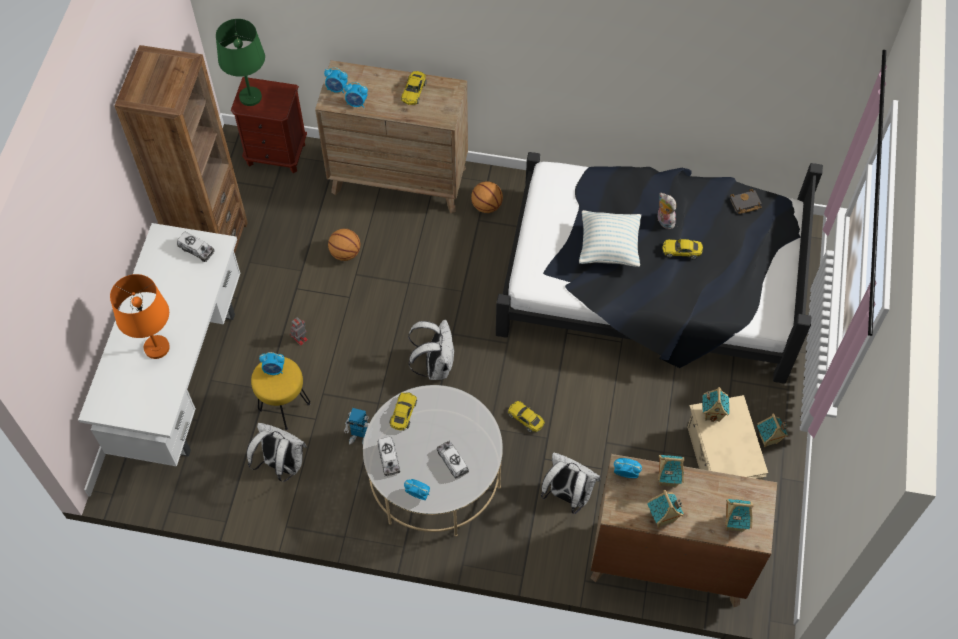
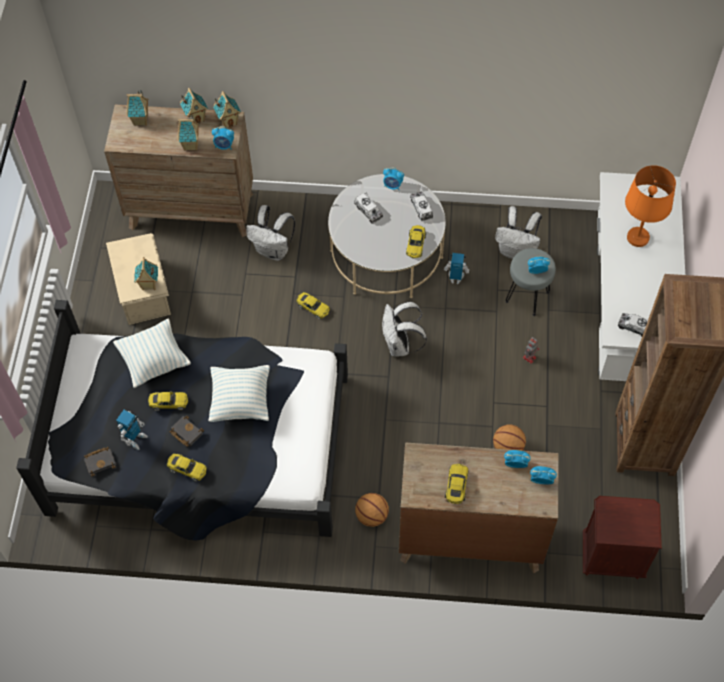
camera: 175 degrees right, 0 degrees up
green table lamp [216,19,265,106] -> none
yellow stool [251,357,310,430] -> grey stool [505,248,556,316]
plush toy [657,193,676,229] -> black book [170,416,204,447]
toy house [757,413,788,447] -> toy house moved to [213,91,241,129]
none -> pillow [113,318,191,388]
none -> toy robot [116,410,148,450]
none -> yellow toy car [167,454,207,481]

